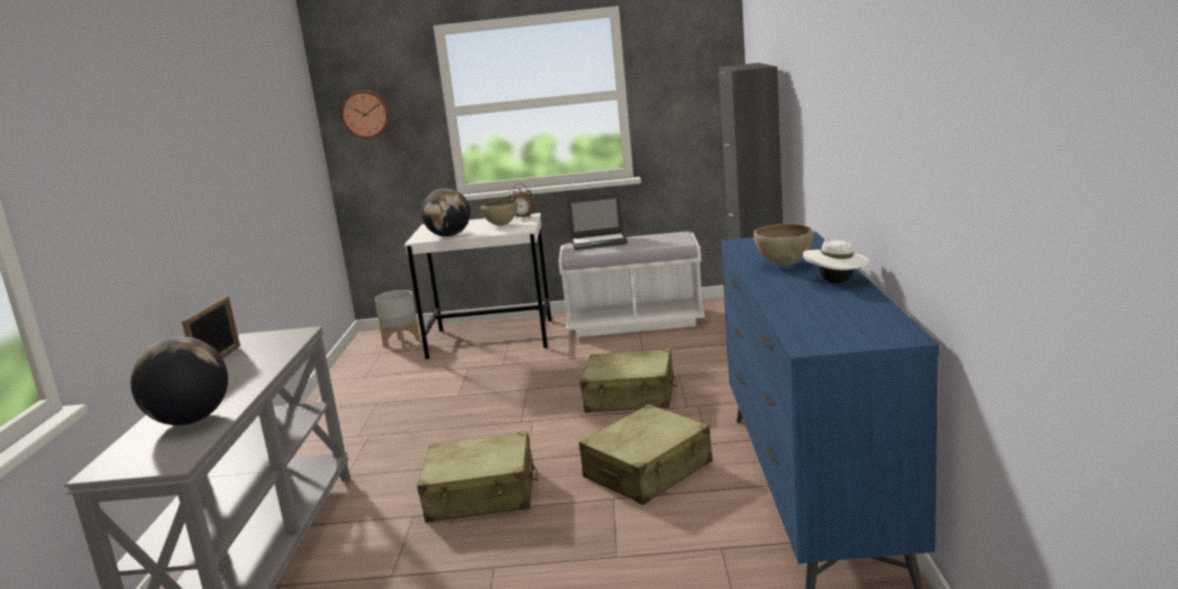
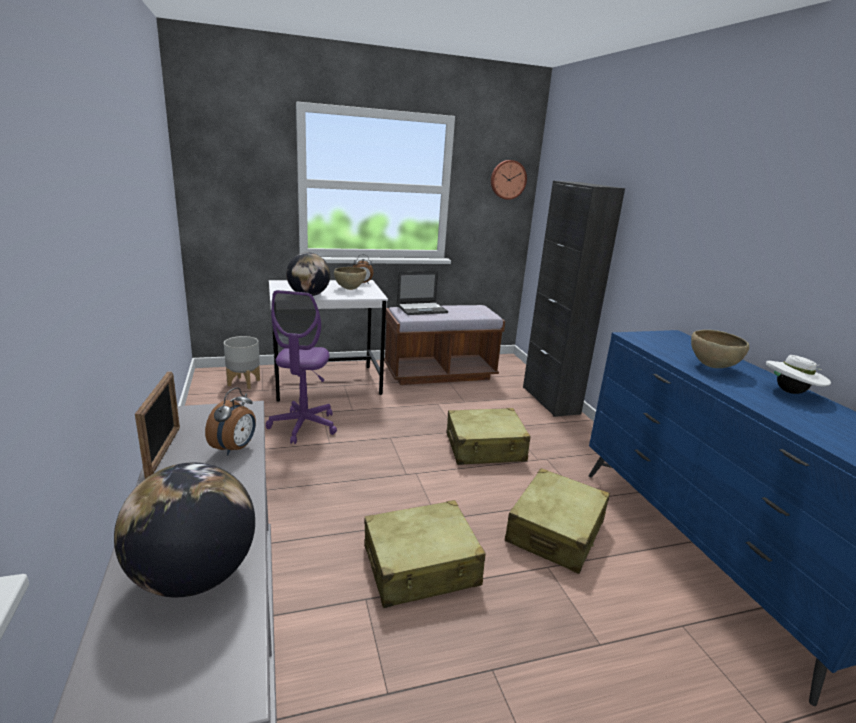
camera: 20 degrees left, 5 degrees up
wall clock [341,90,389,139] -> wall clock moved to [491,160,527,200]
white bench [558,231,705,337] -> brown bench [384,305,505,385]
none -> alarm clock [205,387,256,456]
none -> purple office chair [266,290,337,444]

